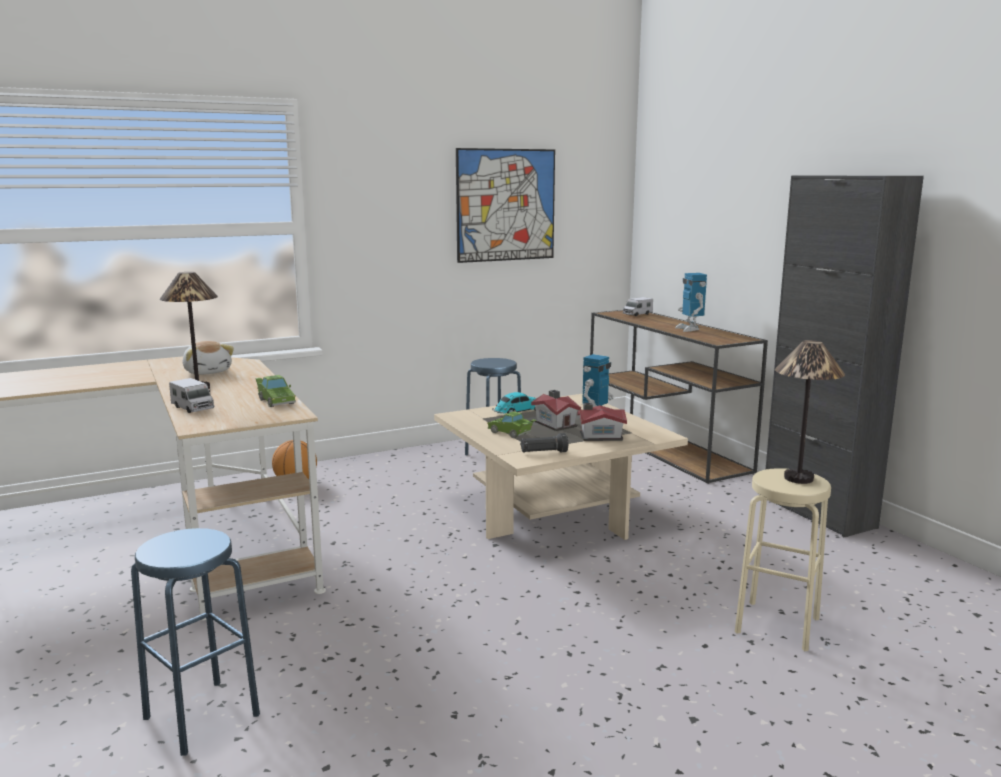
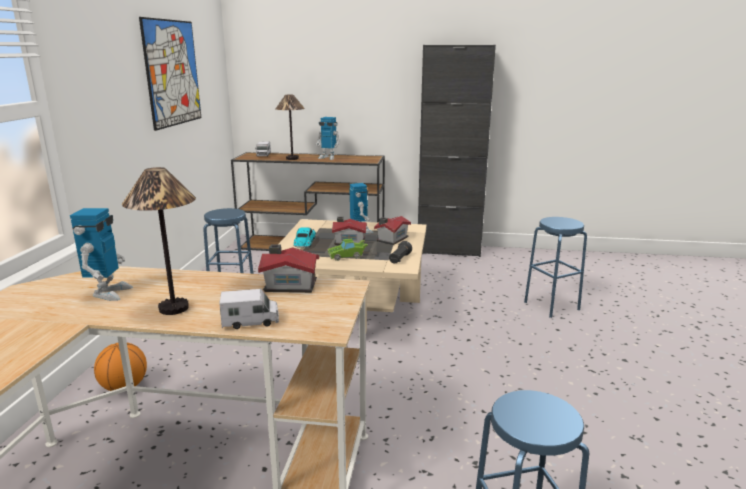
camera: 55 degrees left, 5 degrees up
plush toy [183,341,234,375] -> toy robot [70,208,133,301]
green toy car [255,375,296,407] -> toy house [258,244,319,293]
beige stool [735,468,831,651] -> blue stool [524,217,587,318]
table lamp [775,340,845,484] -> table lamp moved to [275,95,305,160]

